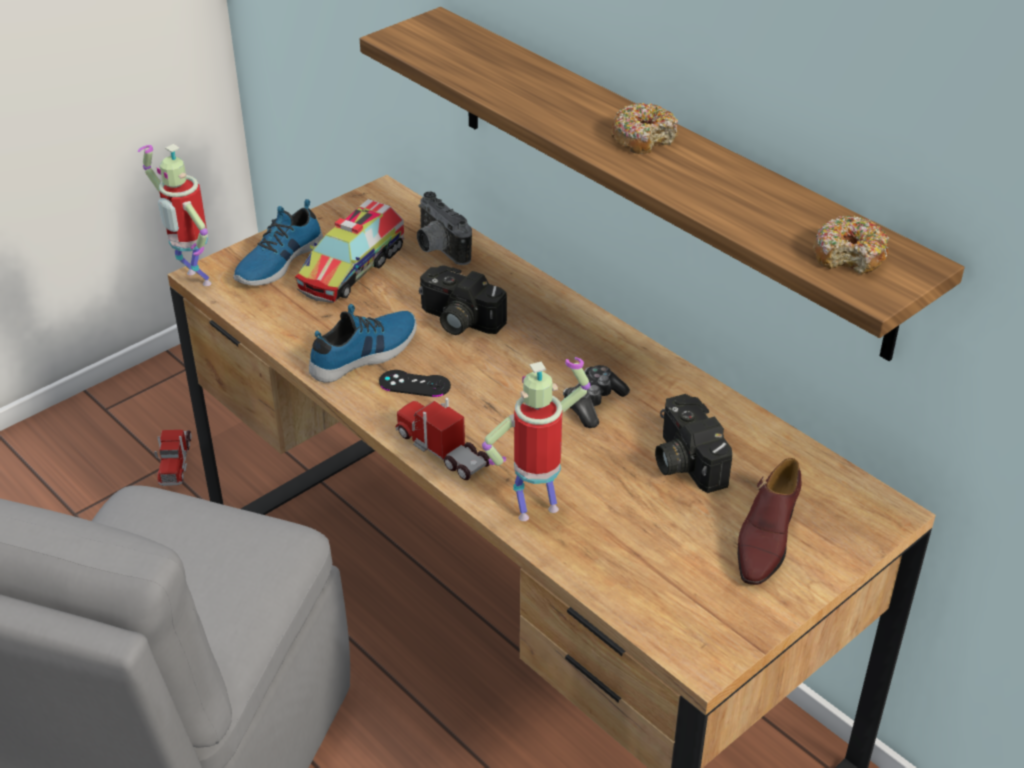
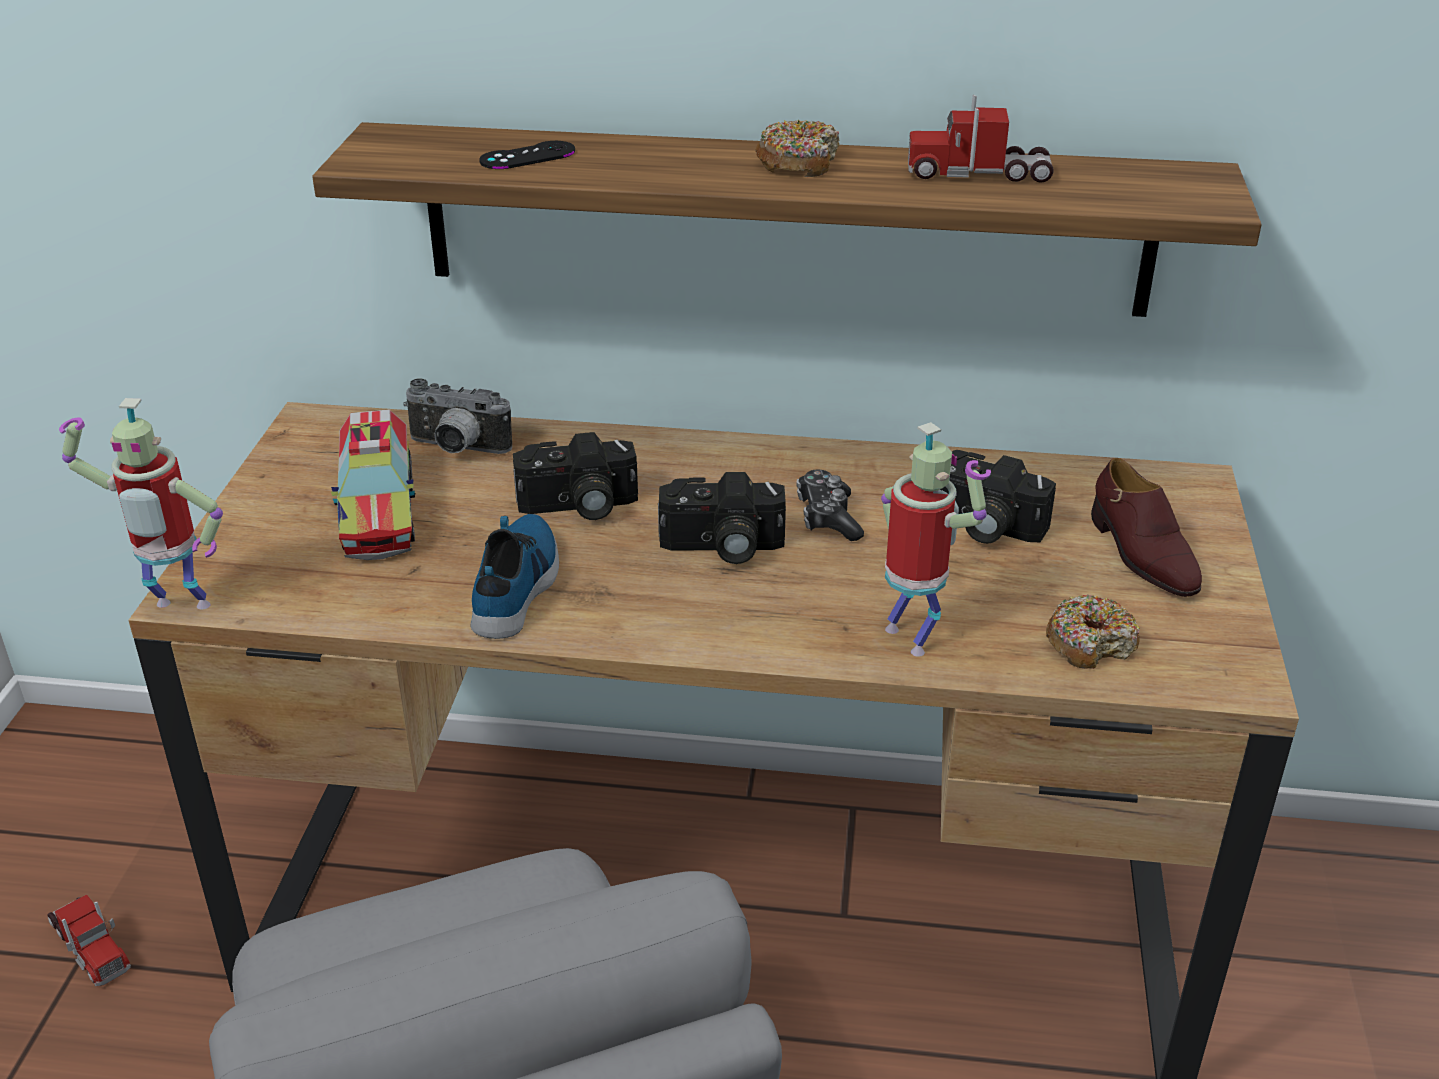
camera: 40 degrees left, 5 degrees down
shoe [233,199,323,286] -> none
black game controller [379,370,451,397] -> black game controller moved to [479,141,575,169]
toy truck [396,397,490,480] -> toy truck moved to [908,95,1054,183]
toy robot [482,357,590,521] -> toy robot turned 120 degrees clockwise [881,422,991,657]
donut [813,216,890,274] -> donut moved to [1046,594,1140,669]
none -> camera [658,472,786,564]

